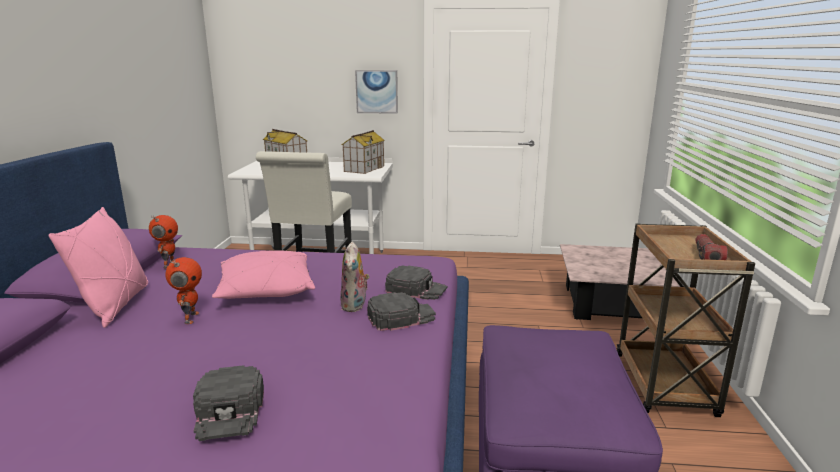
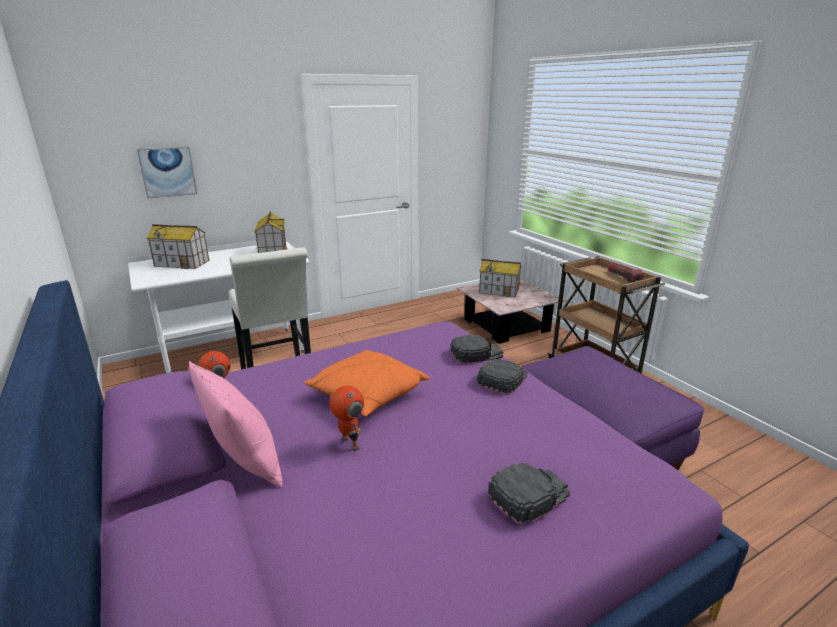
camera: 35 degrees left, 5 degrees up
black cap [193,365,264,441] -> black cap turned 75 degrees counterclockwise [488,463,570,525]
pink pillow [212,250,315,299] -> orange pillow [303,350,430,417]
plush toy [340,242,370,312] -> none
picture [355,70,398,114] -> picture moved to [137,147,197,199]
none -> toy house [479,259,521,298]

